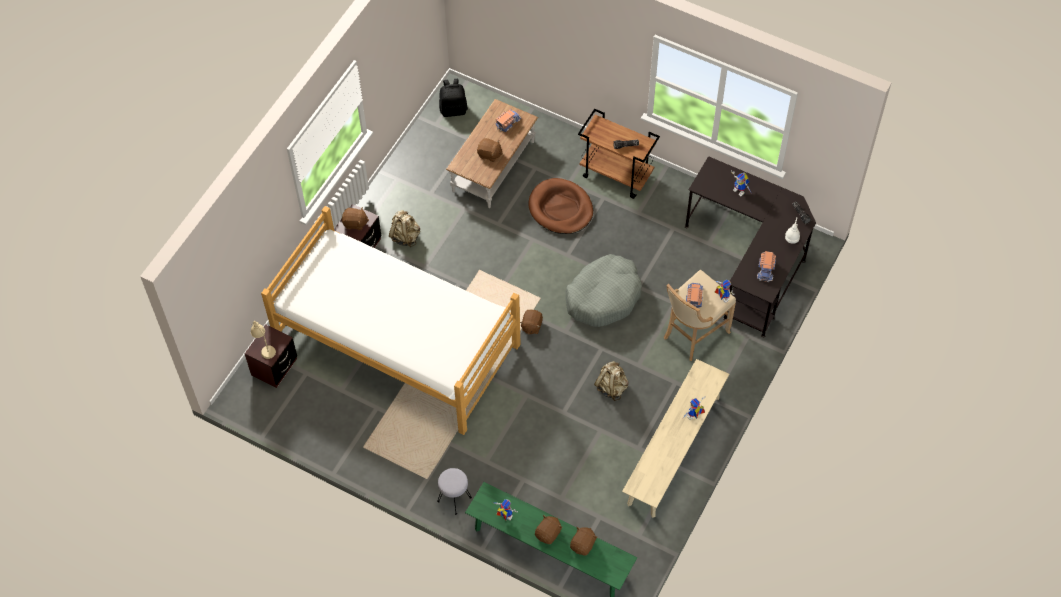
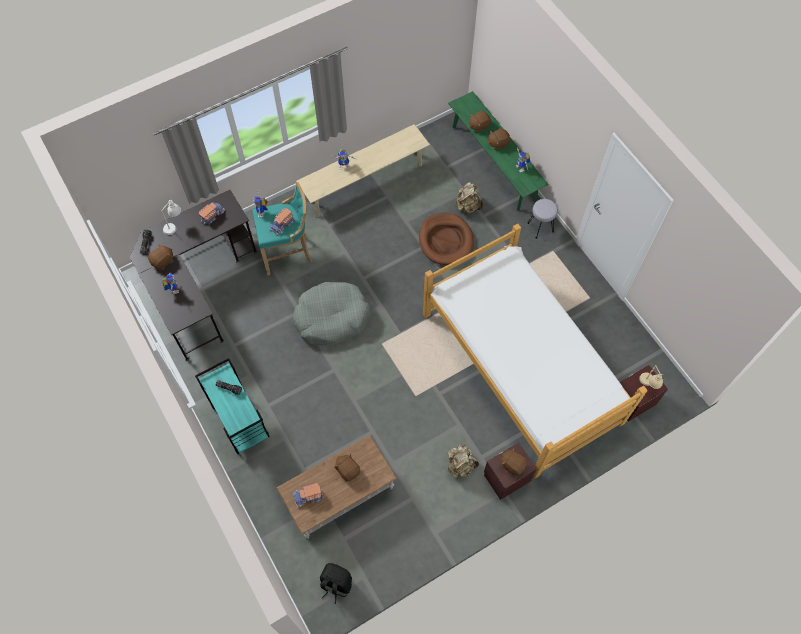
camera: 150 degrees left, 5 degrees up
brown plush toy [520,309,543,335] -> brown plush toy moved to [148,245,173,270]
brown dog bed [529,178,593,234] -> brown dog bed moved to [419,213,474,265]
brown cart [578,109,660,199] -> turquoise cart [195,358,270,454]
beige backpack [594,361,628,401] -> beige backpack moved to [456,182,483,213]
beige stool [664,270,736,361] -> turquoise stool [252,182,312,276]

